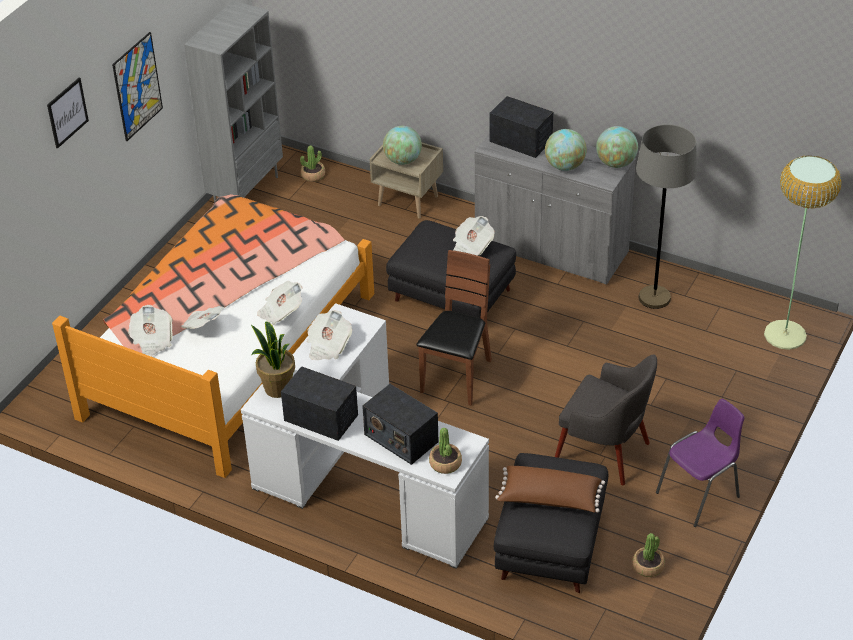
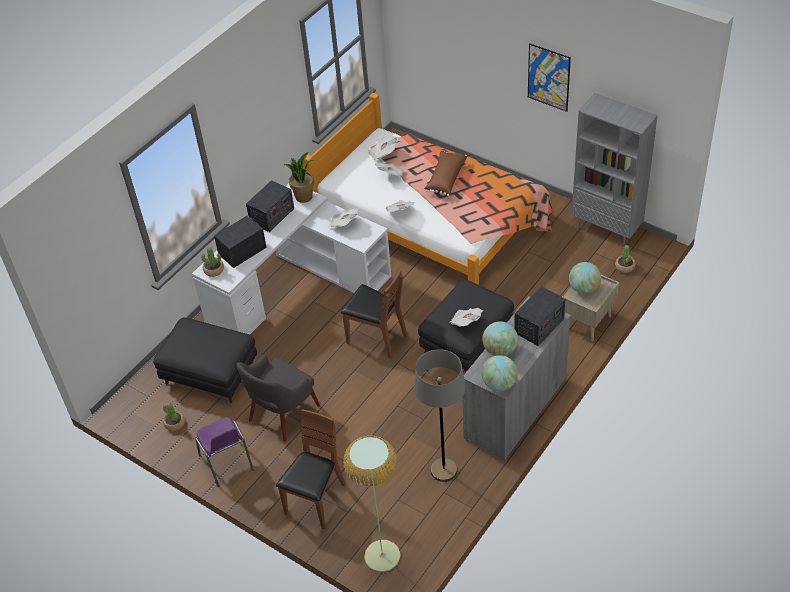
camera: 100 degrees right, 5 degrees up
picture [47,78,89,149] -> none
brown pillow [495,466,605,513] -> brown pillow moved to [424,151,467,196]
none -> brown chair [276,409,346,529]

